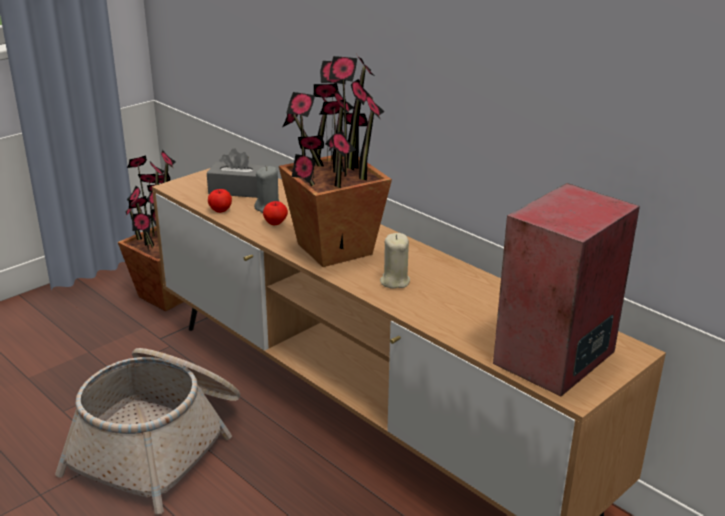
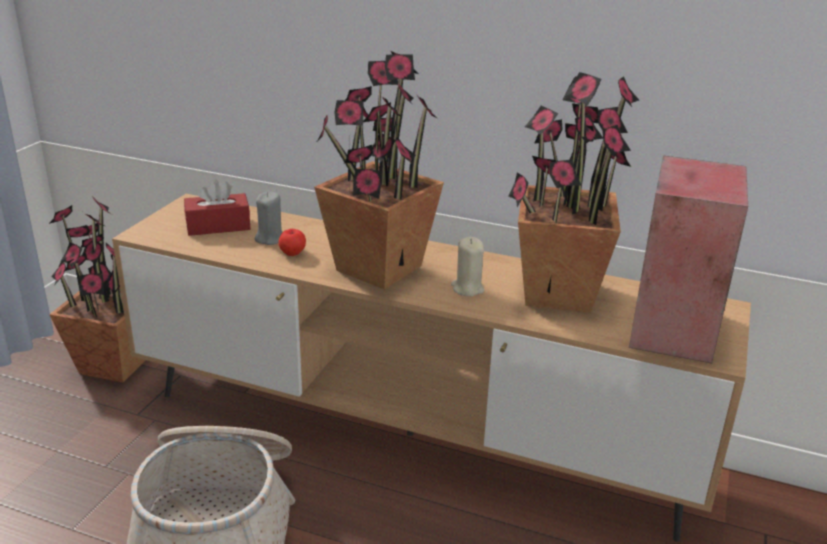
camera: 25 degrees left, 0 degrees up
grey tissue box [207,148,266,198] -> red tissue box [184,178,251,236]
apple [208,189,232,213] -> none
none -> potted plant [509,72,639,313]

